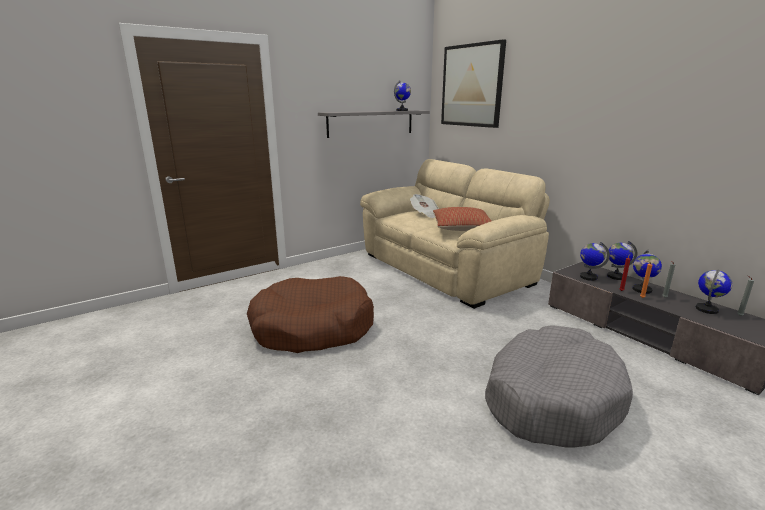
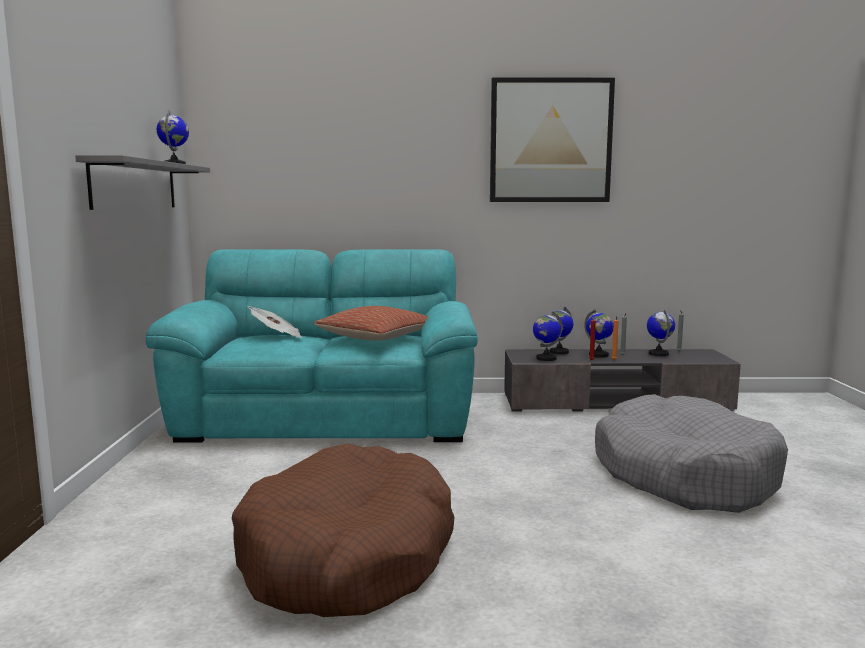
camera: 55 degrees left, 10 degrees down
beige sofa [360,159,550,309] -> turquoise sofa [146,250,478,443]
picture [441,39,506,128] -> picture moved to [490,78,615,202]

